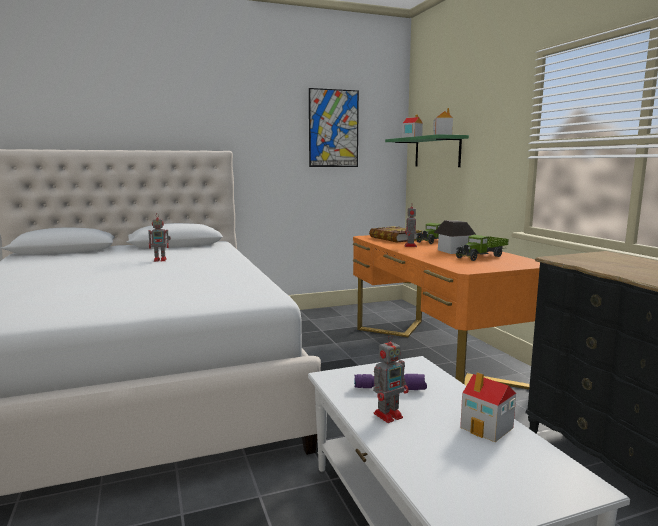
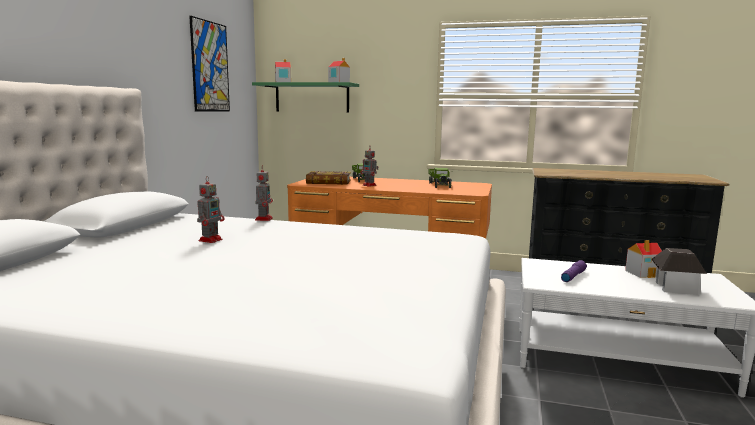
camera: 55 degrees left, 0 degrees up
toy robot [373,335,409,423] -> toy robot moved to [255,165,273,221]
toy house [434,220,476,254] -> toy house moved to [651,248,707,295]

